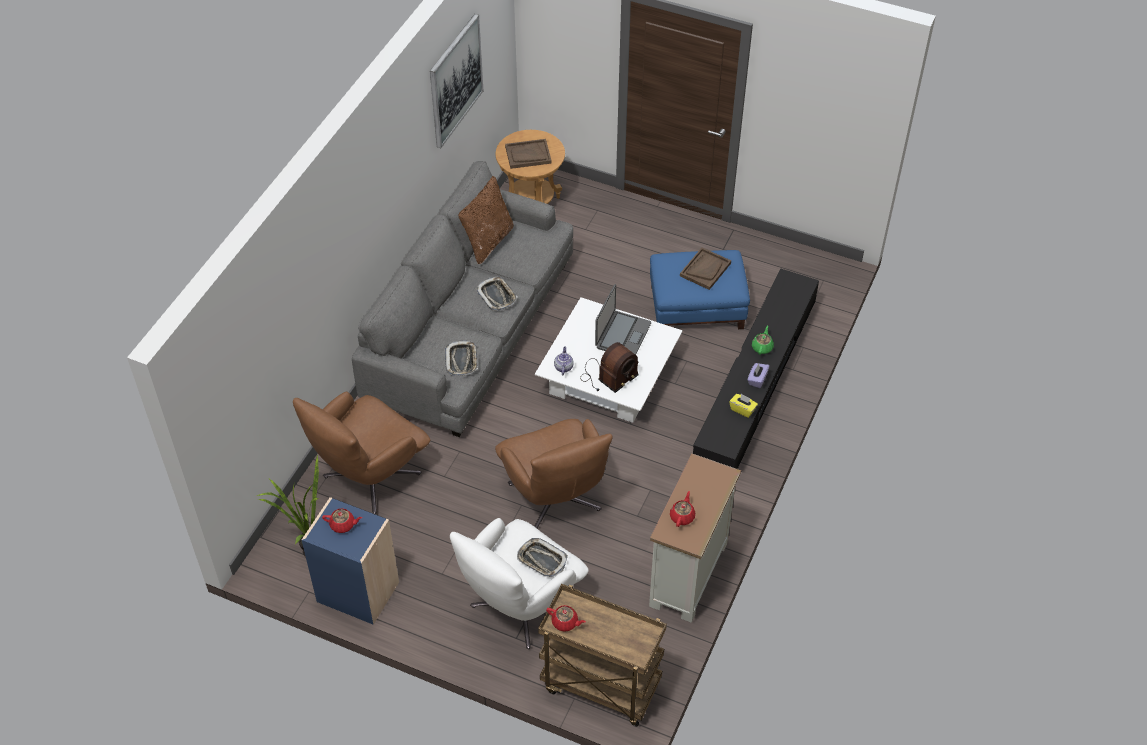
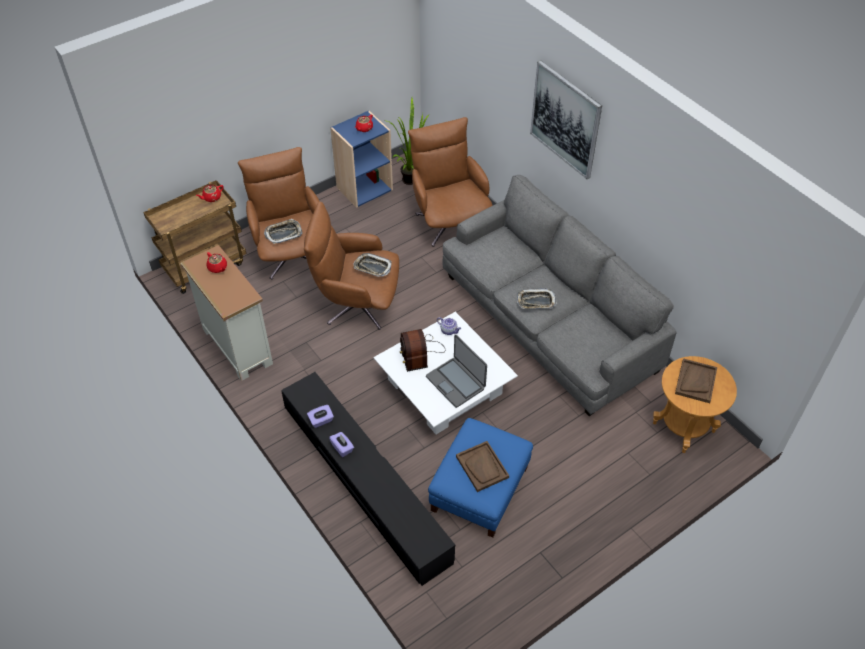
camera: 120 degrees right, 0 degrees up
picture [430,14,483,148] -> picture moved to [530,61,602,179]
tray [445,340,478,376] -> tray moved to [353,253,392,277]
white armchair [450,518,589,649] -> brown armchair [238,147,320,279]
brown pillow [458,176,514,264] -> none
yellow tissue box [729,393,758,418] -> purple tissue box [307,405,334,428]
green teapot [752,325,774,355] -> none

